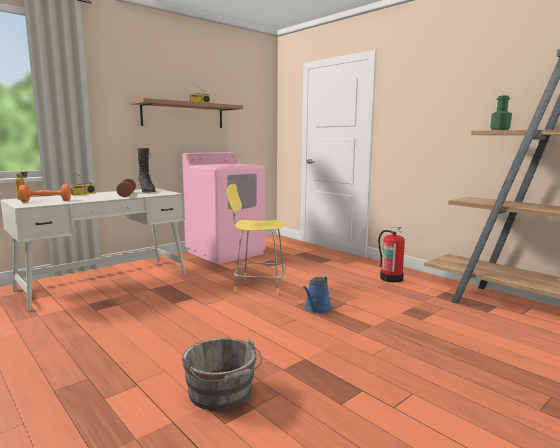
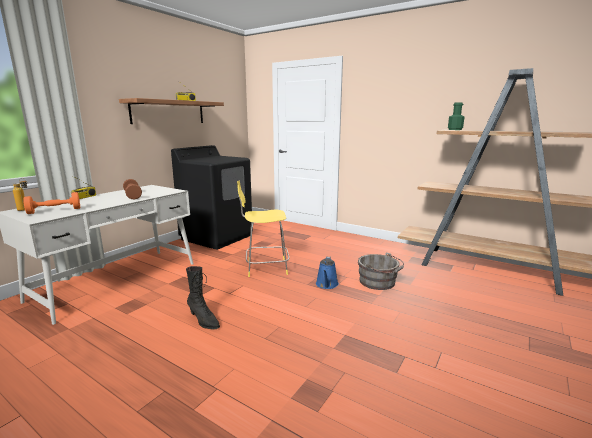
camera: 15 degrees left, 5 degrees up
black boot [137,148,156,193] -> black boot moved to [186,266,220,329]
pink washing machine [182,152,265,264] -> black washing machine [171,145,253,250]
grey bucket [182,338,262,411] -> grey bucket moved to [358,252,404,290]
fire extinguisher [378,227,412,283] -> none

